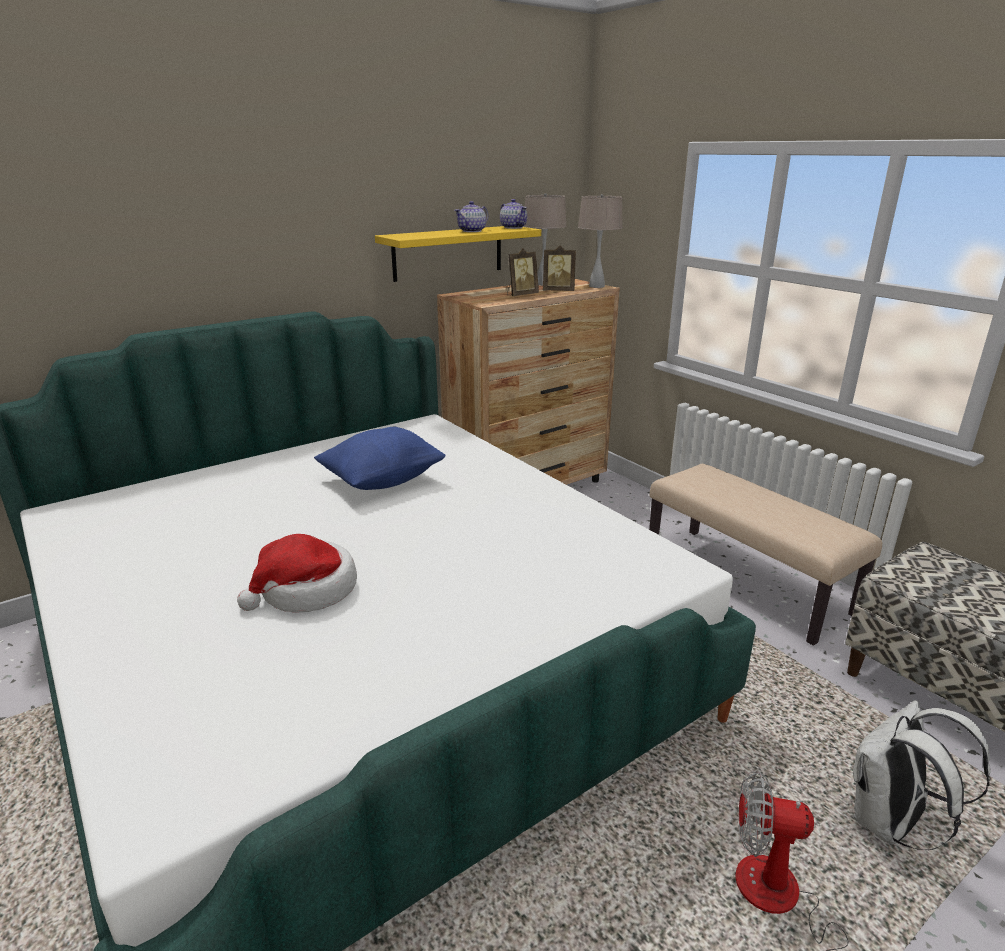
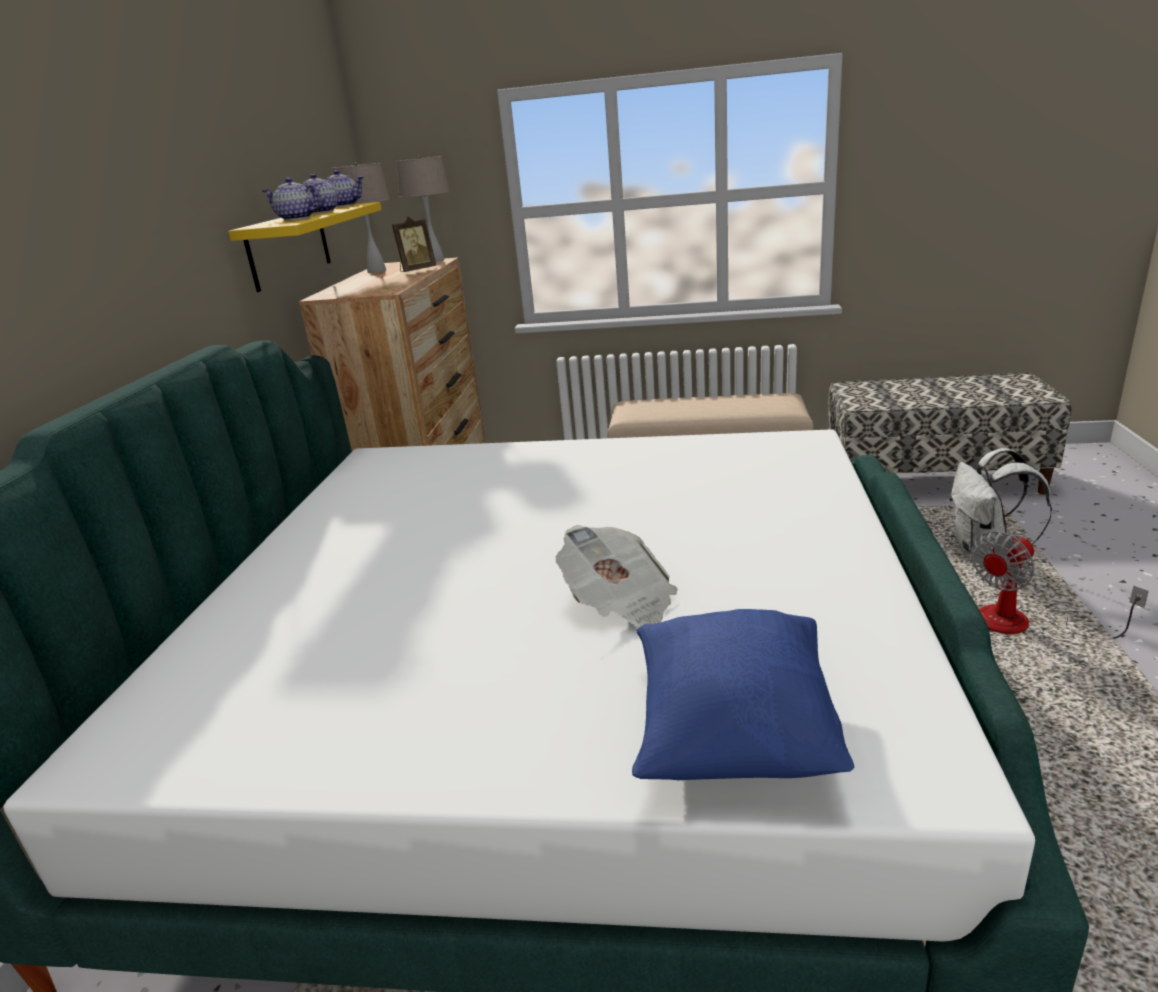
camera: 45 degrees left, 0 degrees up
hat [237,534,357,612] -> newspaper [556,525,678,628]
blue pillow [314,427,446,490] -> blue pillow moved to [632,609,854,780]
picture frame [507,248,539,296] -> none
none -> teapot [262,178,323,221]

